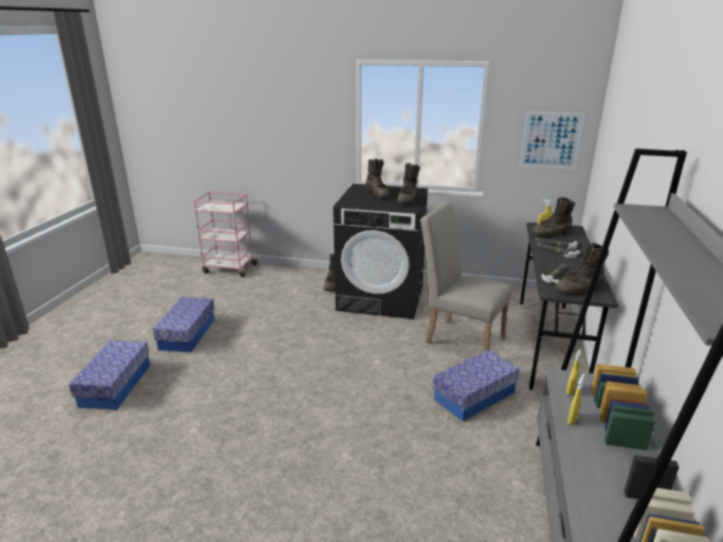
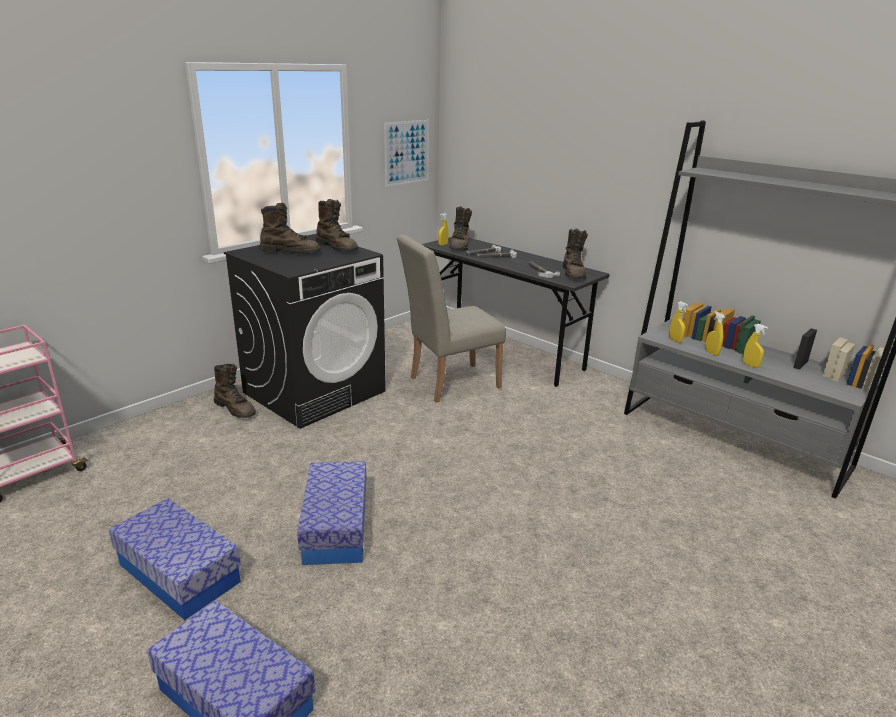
camera: 60 degrees left, 0 degrees up
storage box [433,350,520,421] -> storage box moved to [297,461,366,565]
none -> yellow spray bottle [743,324,768,368]

